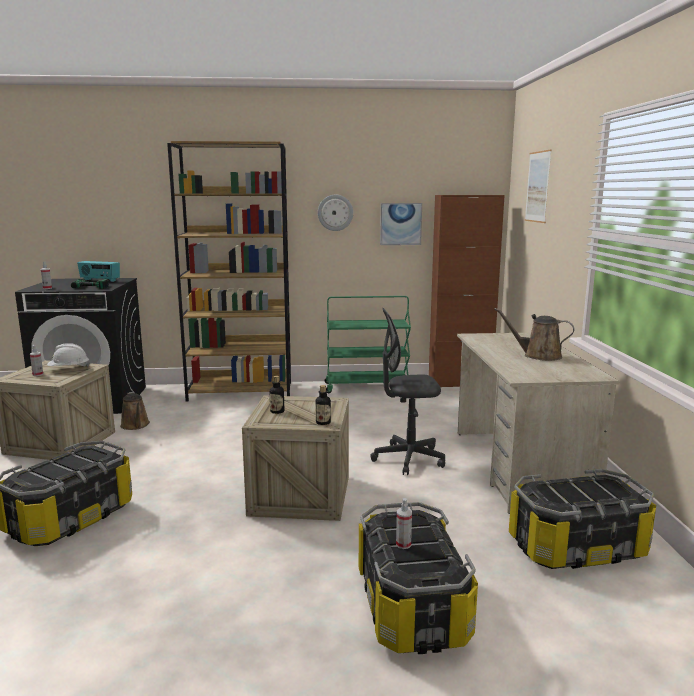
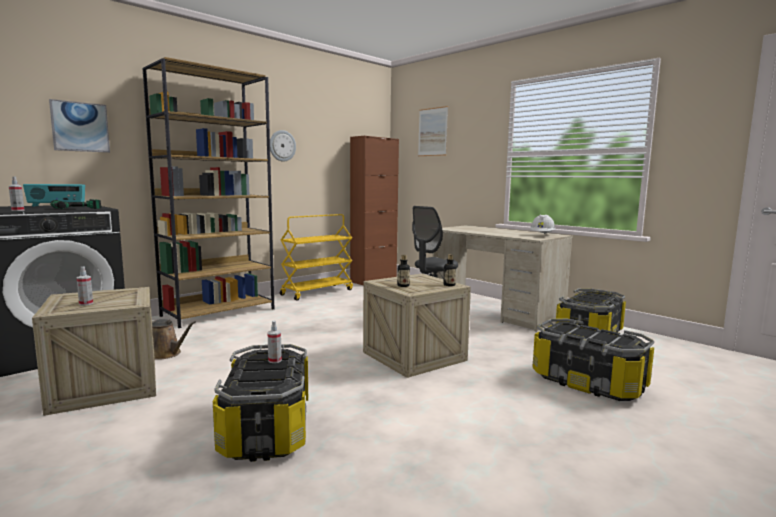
camera: 40 degrees left, 5 degrees down
white hard hat [47,343,90,368] -> white hard hat moved to [530,214,555,234]
green cart [325,296,411,393] -> yellow cart [280,214,353,301]
picture [380,203,422,245] -> picture moved to [49,99,110,153]
spray bottle [396,498,412,549] -> spray bottle moved to [268,321,282,363]
brown watering can [494,308,574,361] -> none

